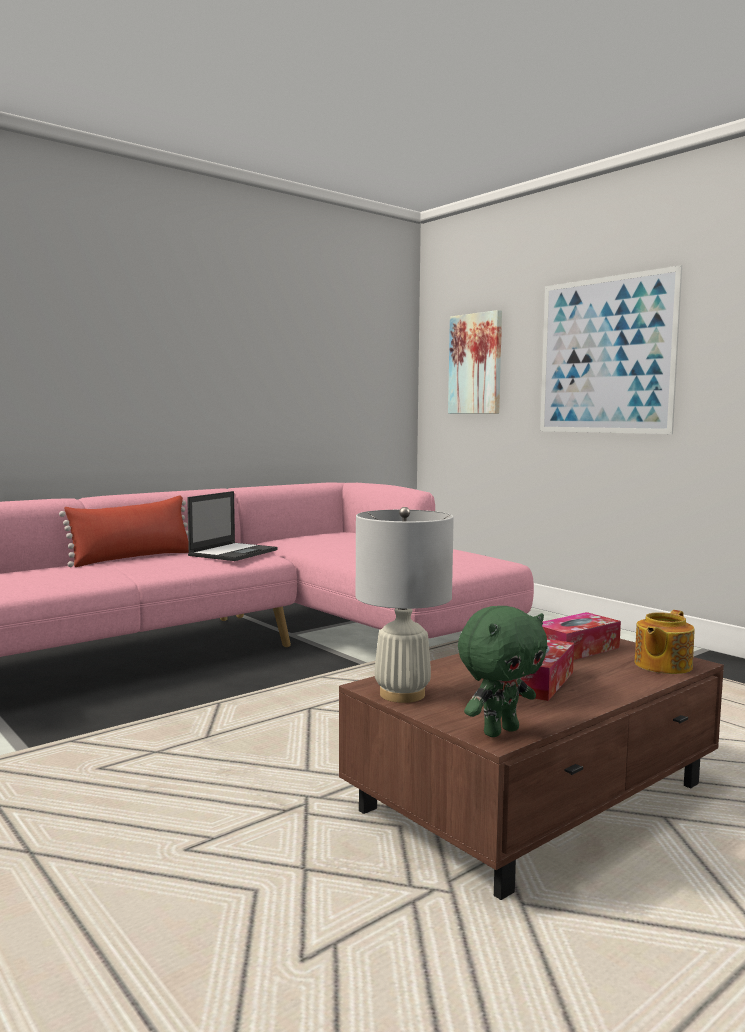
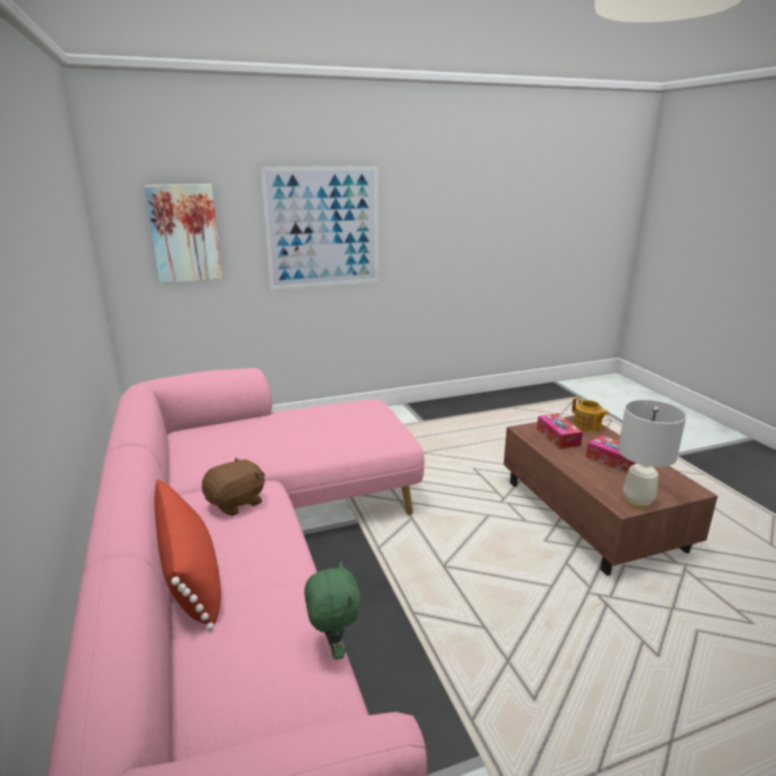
camera: 70 degrees left, 15 degrees up
laptop [187,491,278,561] -> brown plush toy [202,457,265,516]
green plush toy [458,606,548,737] -> green plush toy moved to [304,561,361,659]

